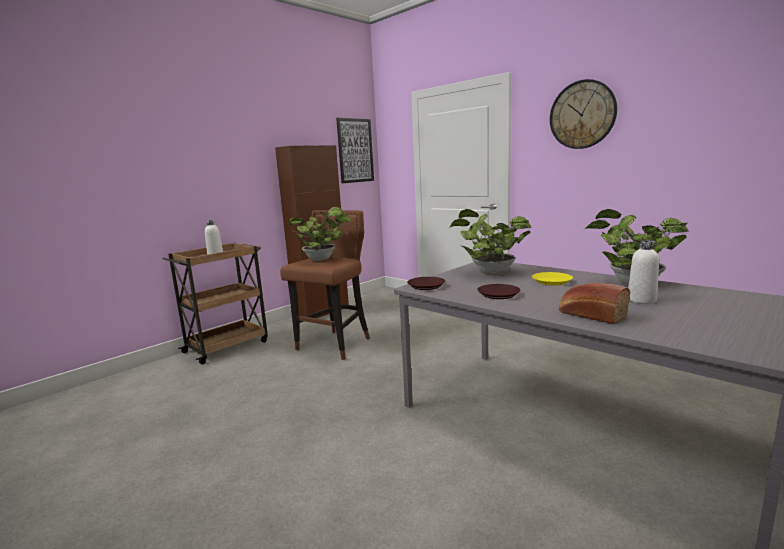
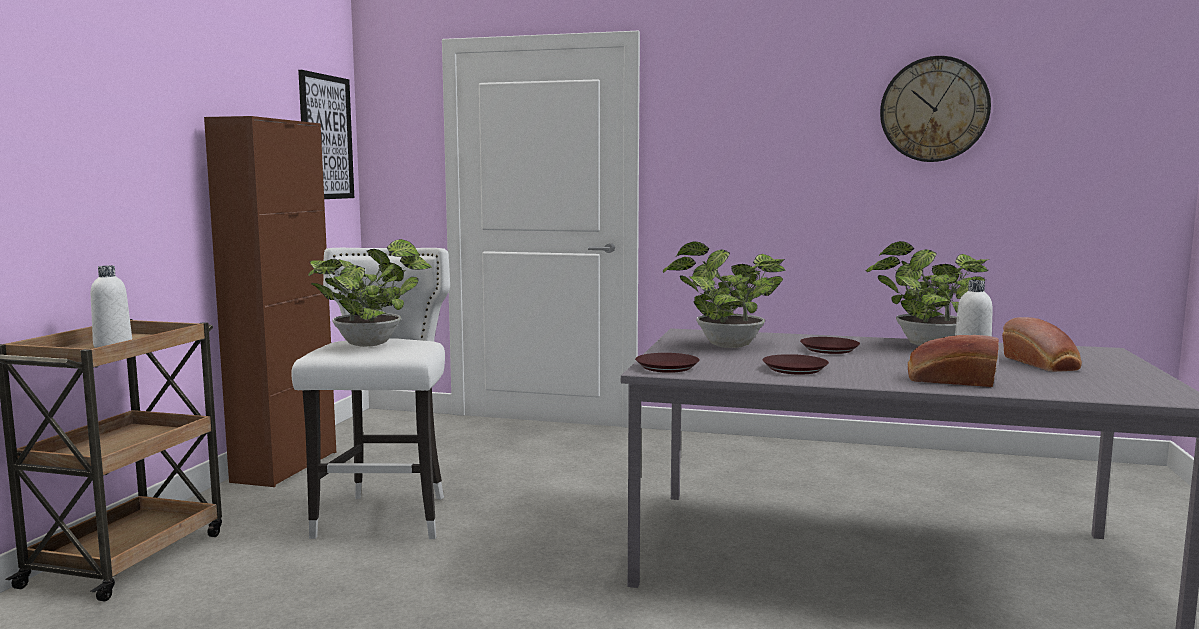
camera: 30 degrees left, 5 degrees down
brown stool [280,210,370,360] -> white stool [291,248,450,539]
yellow plate [532,272,573,285] -> brown plate [800,337,860,354]
wall clock [550,79,617,149] -> wall clock moved to [880,56,991,162]
none -> bread [1002,317,1082,372]

